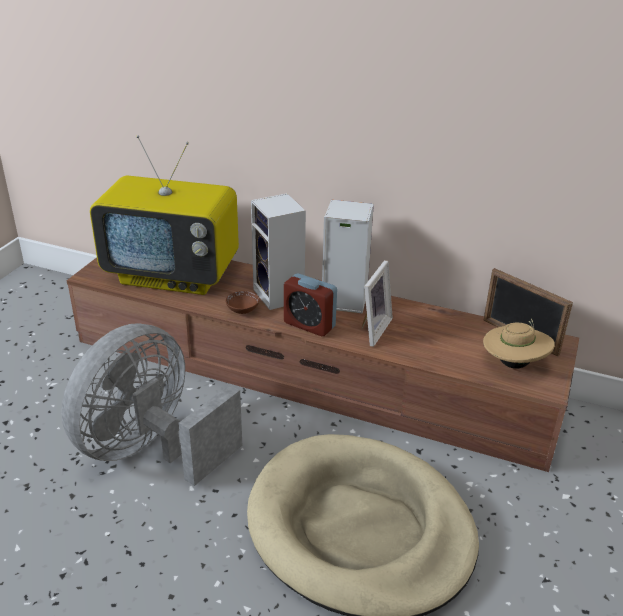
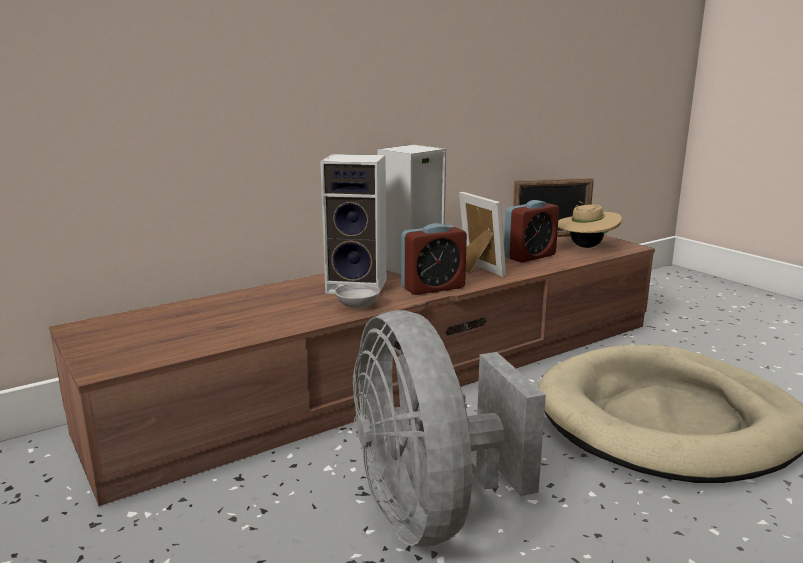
camera: 55 degrees left, 15 degrees down
television [90,135,239,295] -> none
brown bowl [225,291,259,314] -> grey bowl [334,283,380,308]
none -> alarm clock [504,200,559,263]

